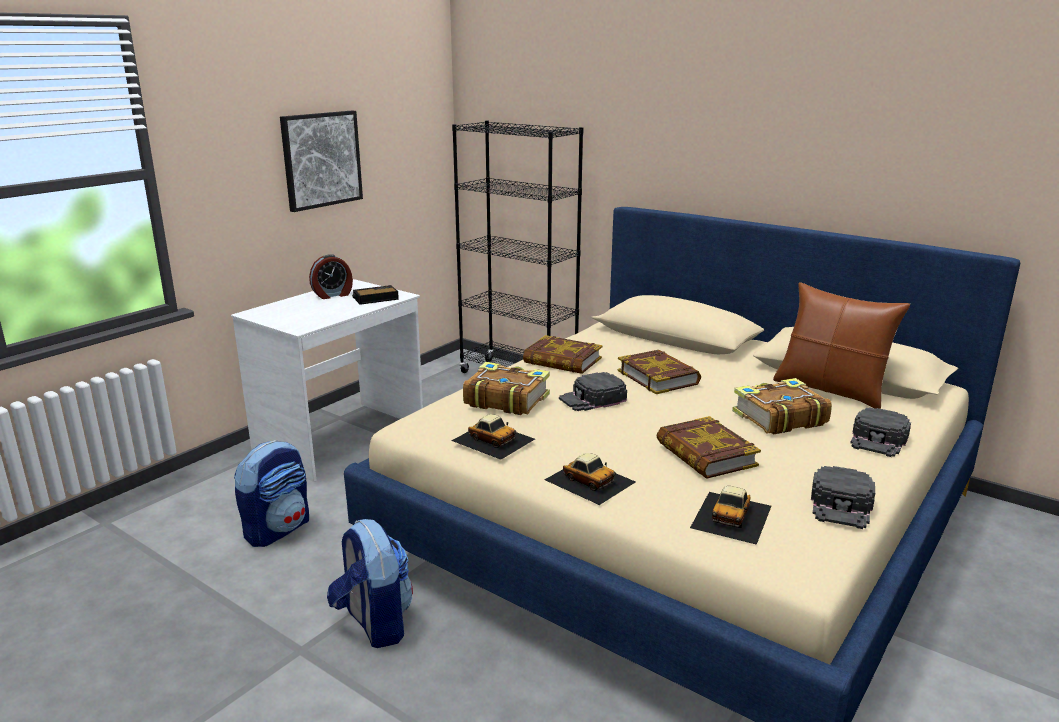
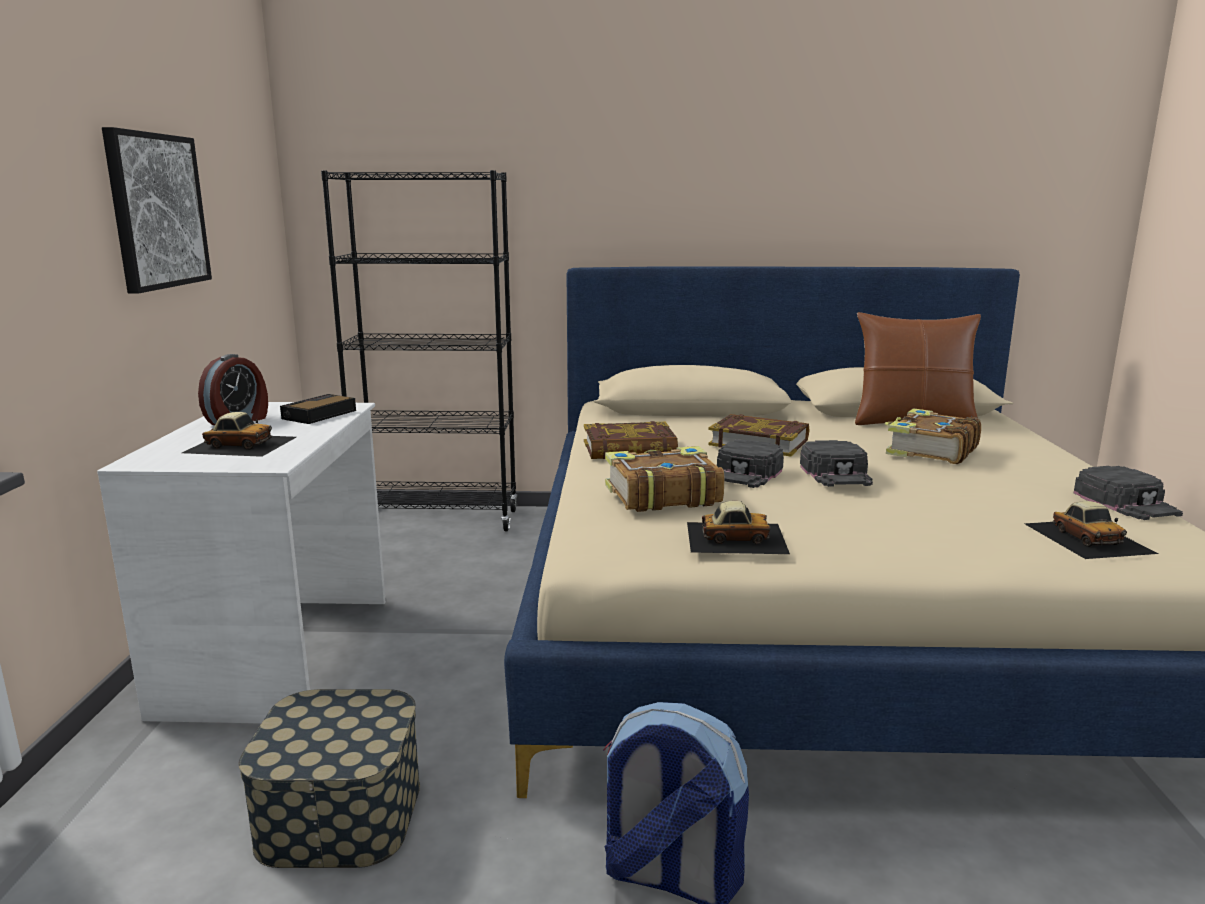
camera: 35 degrees left, 5 degrees down
backpack [234,440,309,547] -> storage box [239,689,420,868]
toy car [544,453,635,505] -> toy car moved to [182,412,296,457]
book [656,416,761,479] -> none
black cap [850,407,911,457] -> black cap moved to [800,440,873,487]

